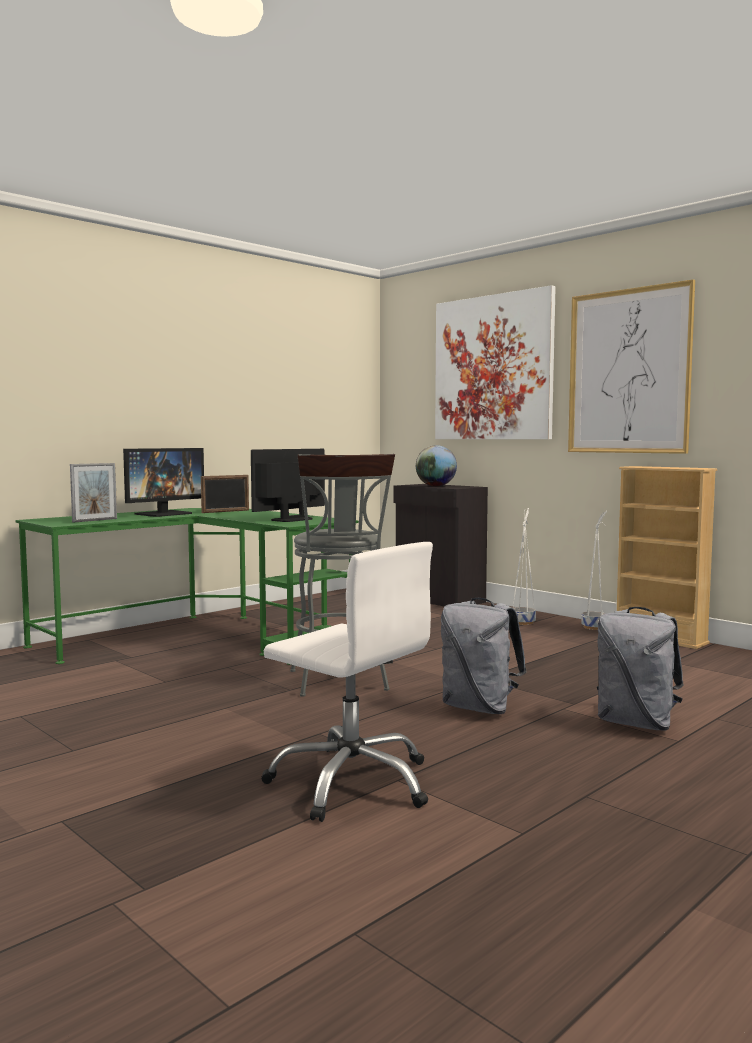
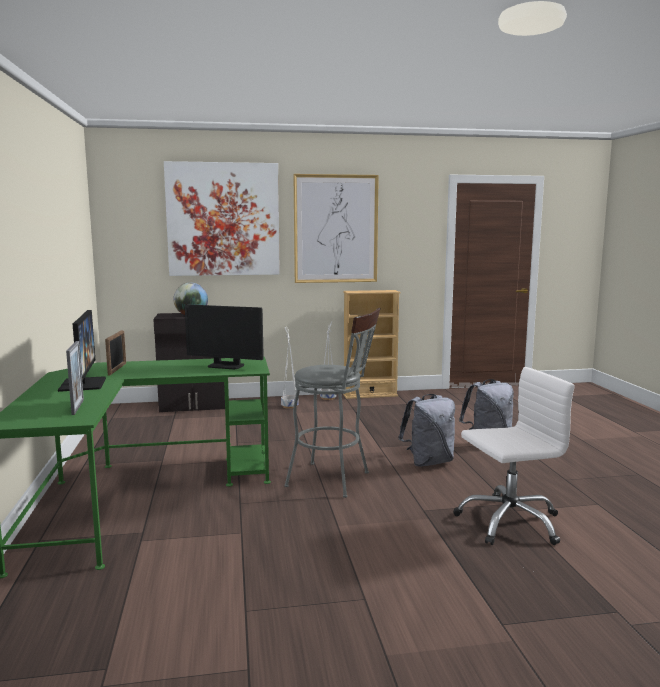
camera: 55 degrees left, 5 degrees up
monitor [251,449,325,522] -> monitor turned 60 degrees counterclockwise [185,304,264,369]

